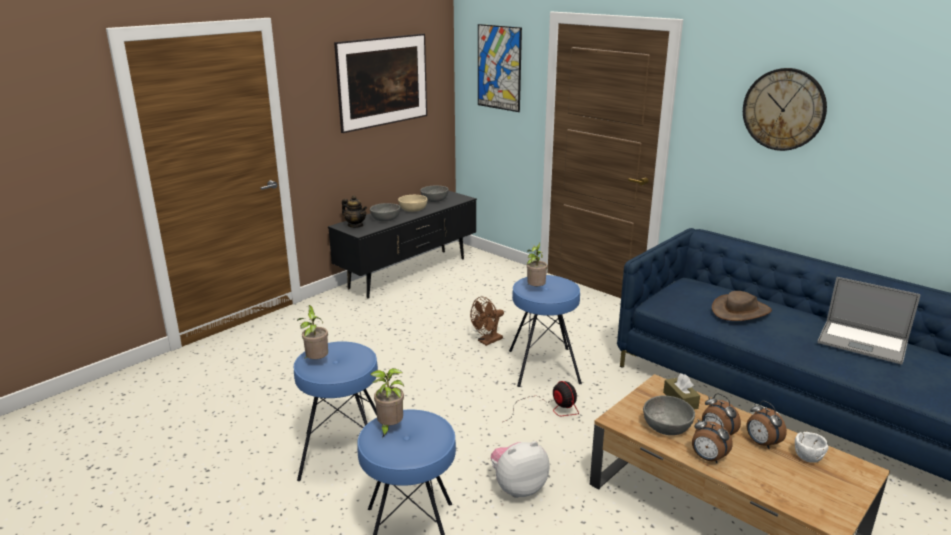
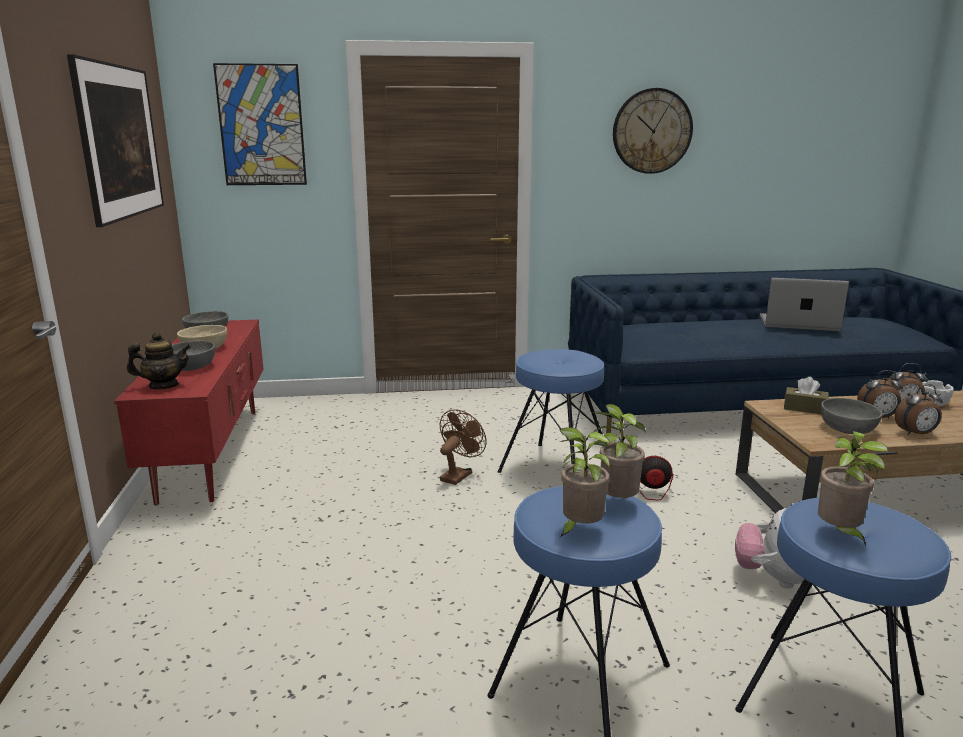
camera: 50 degrees left, 5 degrees down
black tv stand [328,191,477,298] -> red tv stand [114,320,264,506]
brown fan [470,296,504,346] -> brown fan turned 150 degrees counterclockwise [440,409,486,485]
potted plant [527,242,548,286] -> potted plant moved to [593,404,646,498]
brown hat [712,291,772,321] -> none
laptop [817,277,920,365] -> laptop turned 150 degrees counterclockwise [760,278,849,331]

